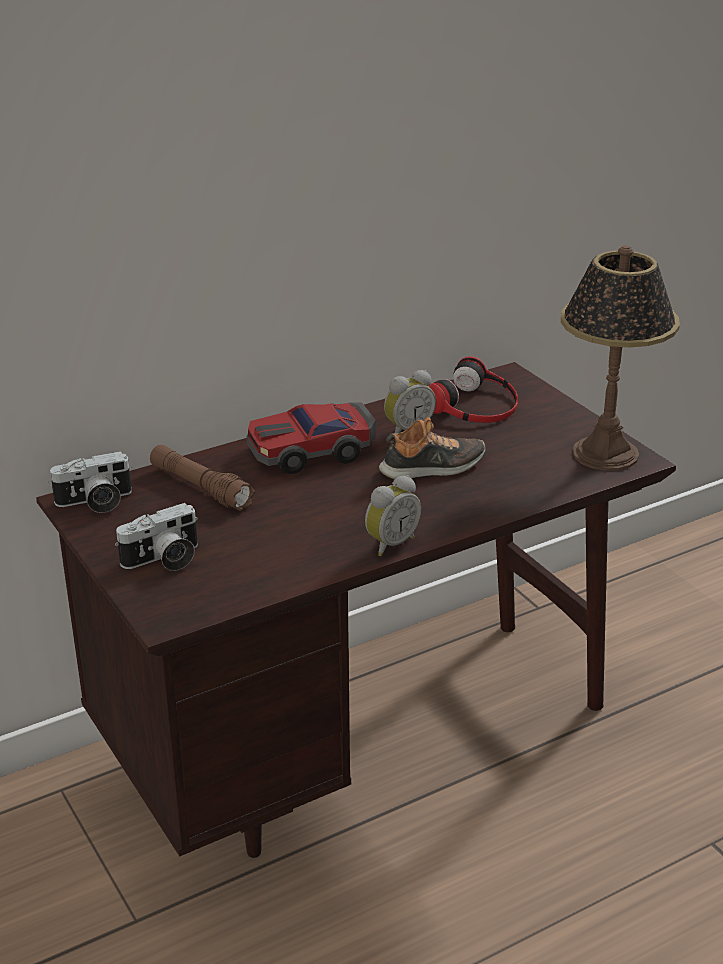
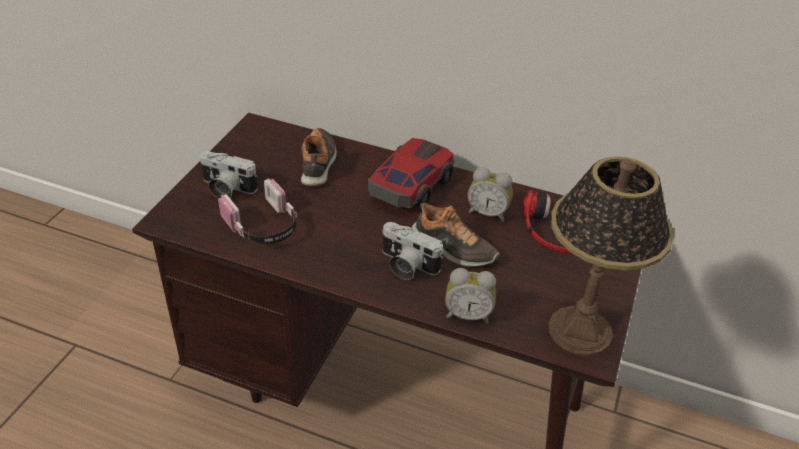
camera: 50 degrees right, 10 degrees up
camera [48,451,132,513] -> camera moved to [382,222,443,280]
brown flashlight [150,445,255,511] -> shoe [301,128,337,186]
toy car [247,402,376,474] -> toy car turned 90 degrees clockwise [368,138,454,208]
alarm clock [365,475,421,556] -> alarm clock moved to [445,268,496,324]
none -> headphones [218,178,297,244]

